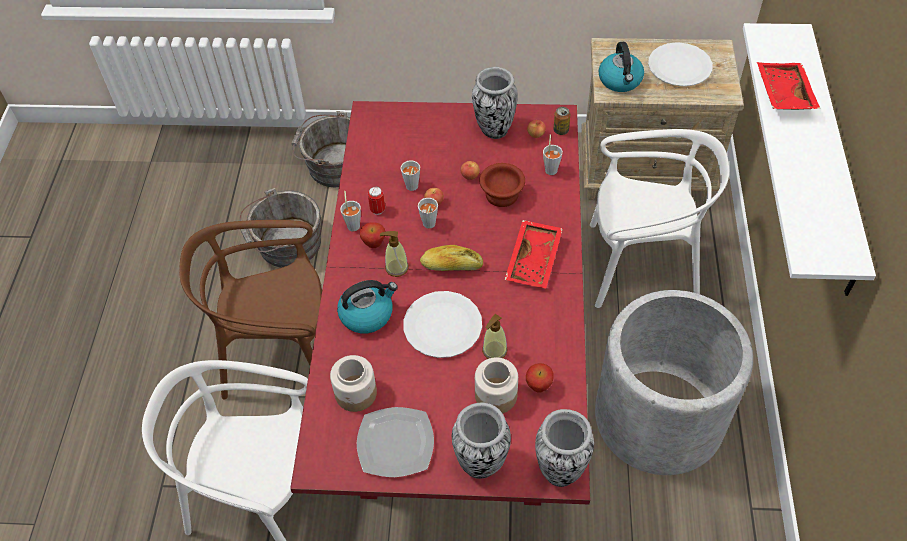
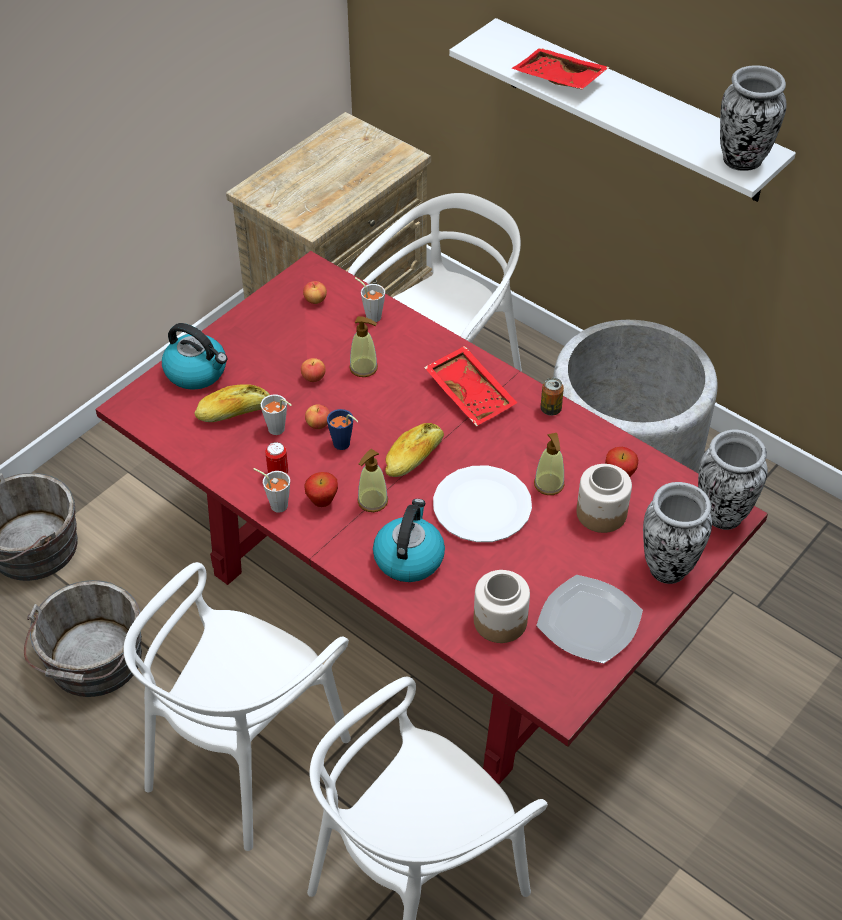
camera: 55 degrees left, 5 degrees down
brown chair [179,220,322,399] -> white chair [124,562,351,851]
grey cup [418,198,438,229] -> blue cup [327,409,358,450]
vase [472,67,518,139] -> vase moved to [720,65,786,171]
brown bowl [479,163,525,207] -> soap dispenser [349,316,378,377]
can [554,107,570,135] -> can moved to [541,378,564,416]
kettle [599,42,644,92] -> kettle moved to [162,323,227,390]
white plate [648,42,713,86] -> none
none -> bread [194,385,270,422]

